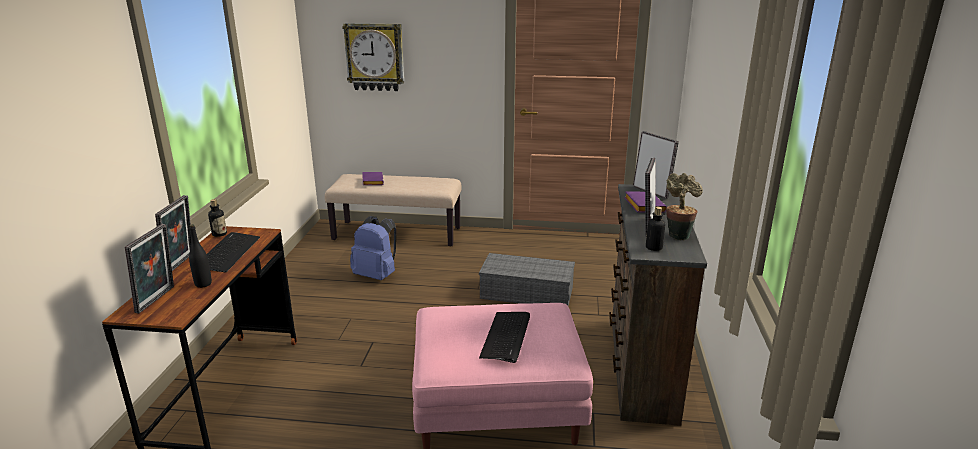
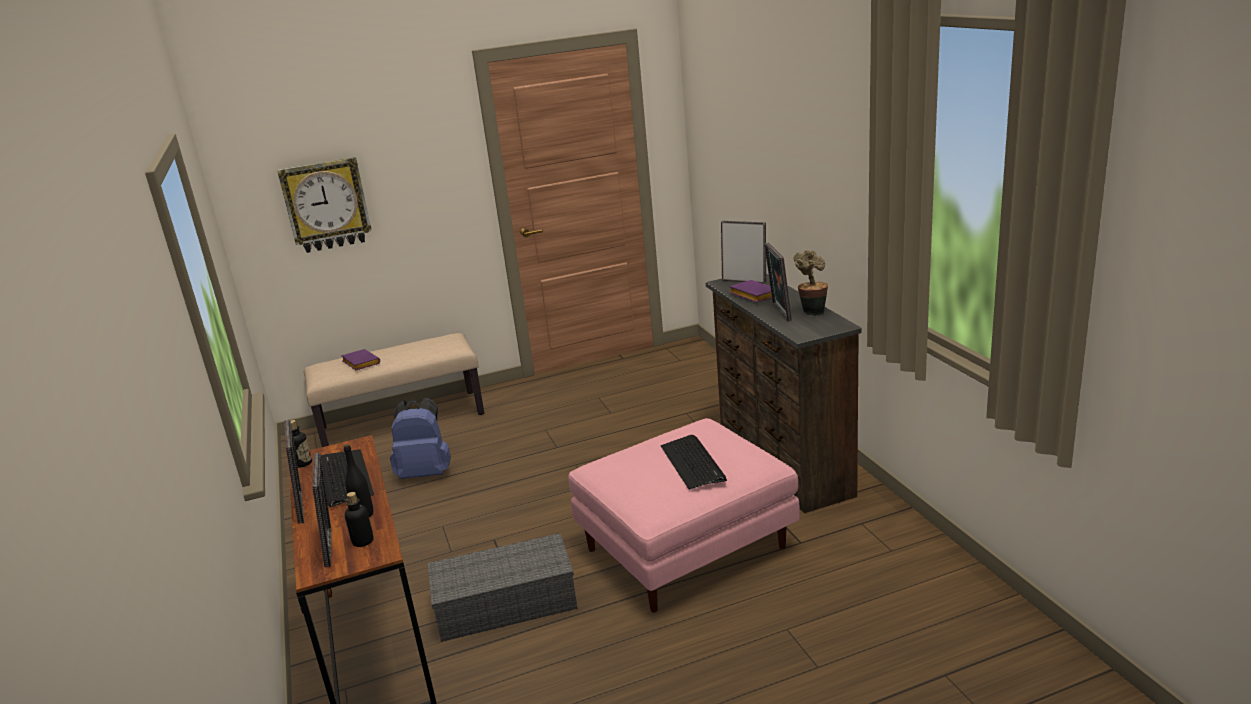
camera: 25 degrees left, 0 degrees up
grey storage box [479,253,575,306] -> grey storage box moved to [428,533,577,642]
bottle [646,206,665,251] -> bottle moved to [345,492,374,547]

